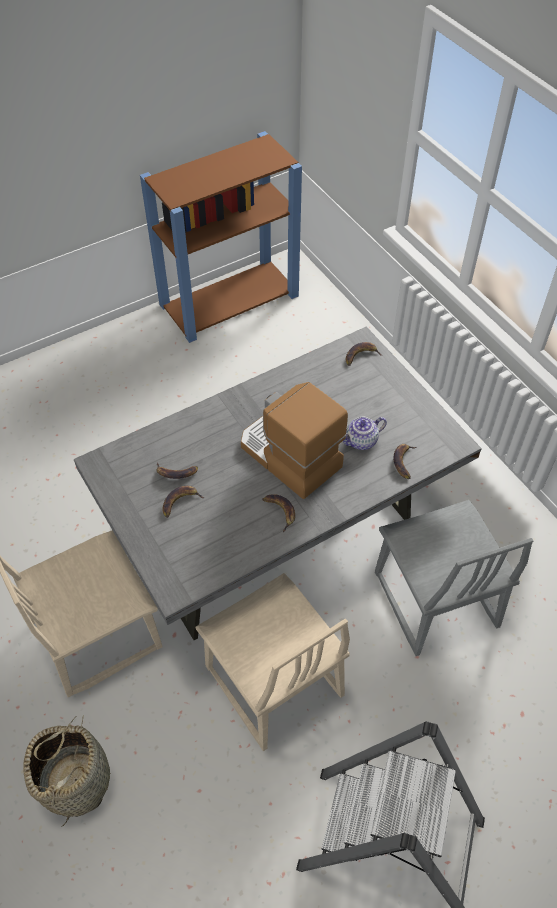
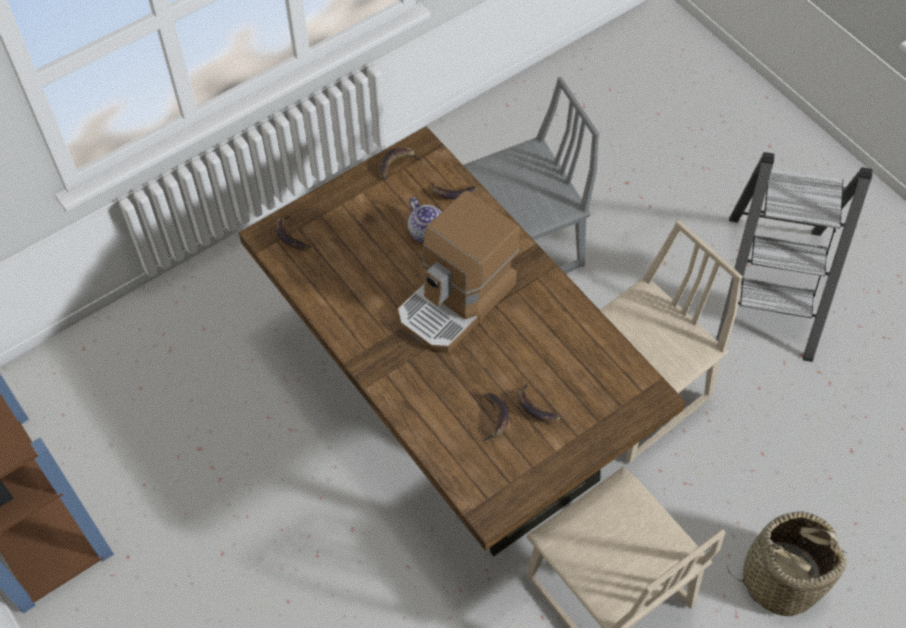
camera: 95 degrees left, 5 degrees up
grey dining table [74,326,482,640] -> brown dining table [239,126,686,556]
banana [262,494,295,532] -> banana moved to [379,147,423,180]

